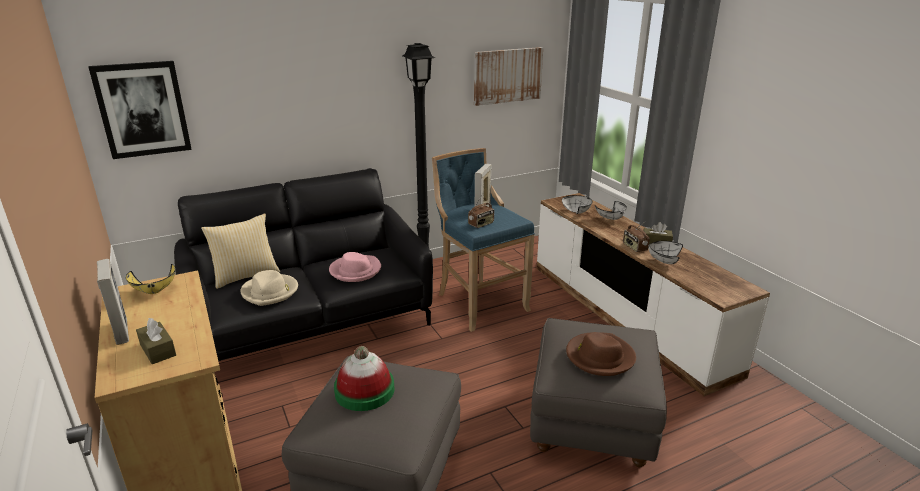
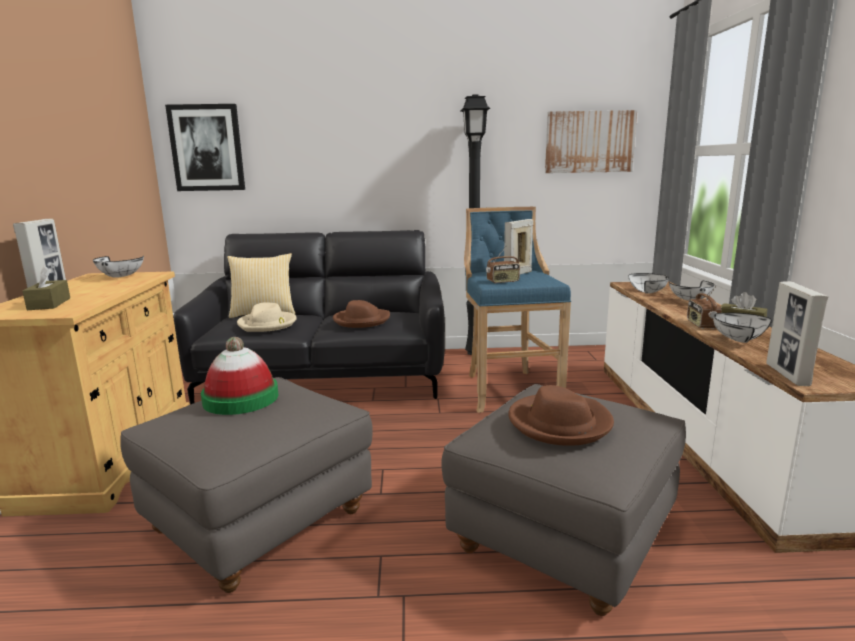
camera: 25 degrees right, 10 degrees down
yellow bowl [126,264,176,294] -> white bowl [93,256,144,278]
pink hat [329,252,381,282] -> brown hat [333,300,390,328]
none -> picture frame [766,281,828,386]

